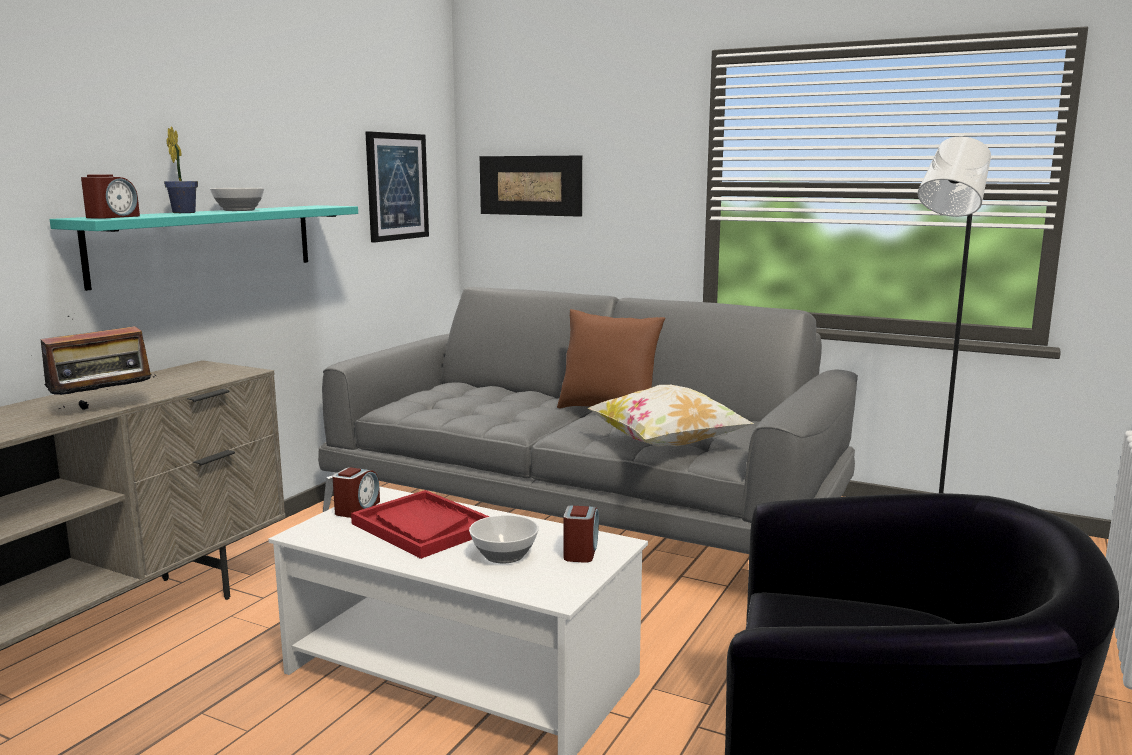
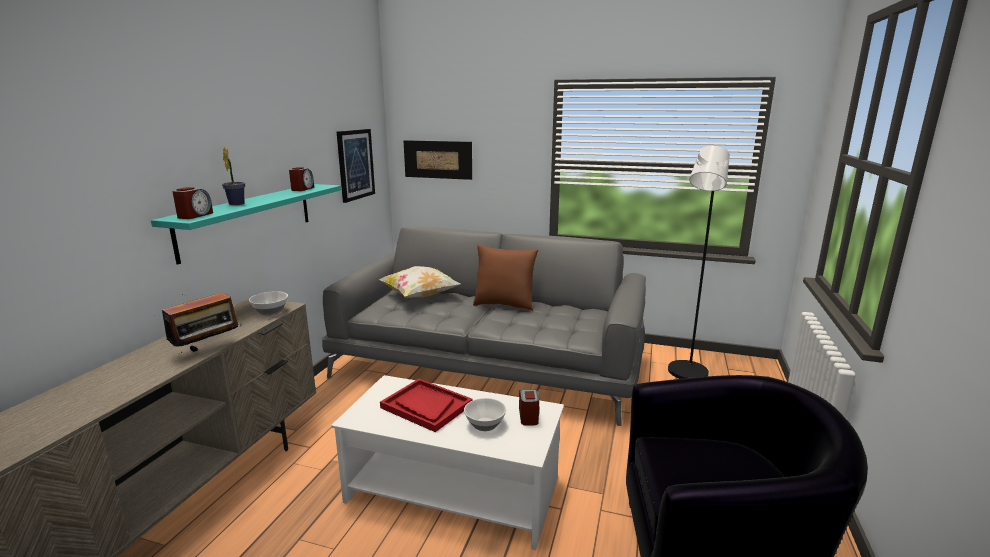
camera: 10 degrees left, 5 degrees up
bowl [210,188,265,211] -> bowl moved to [249,291,288,315]
alarm clock [332,467,380,518] -> alarm clock moved to [289,167,314,191]
pillow [588,385,755,446] -> pillow moved to [379,266,460,298]

